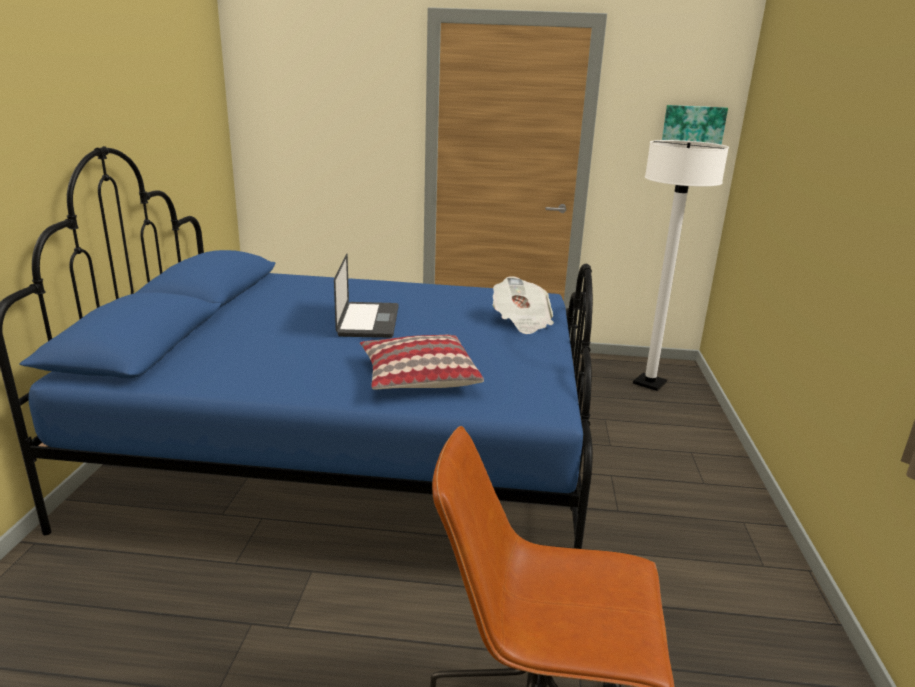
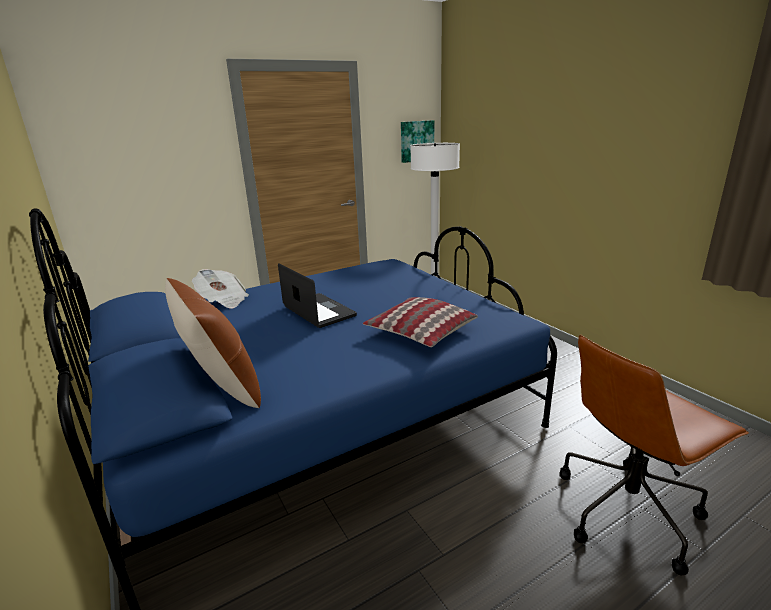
camera: 35 degrees left, 0 degrees up
newspaper [493,276,554,334] -> newspaper moved to [192,269,249,308]
none -> brown pillow [165,278,261,408]

